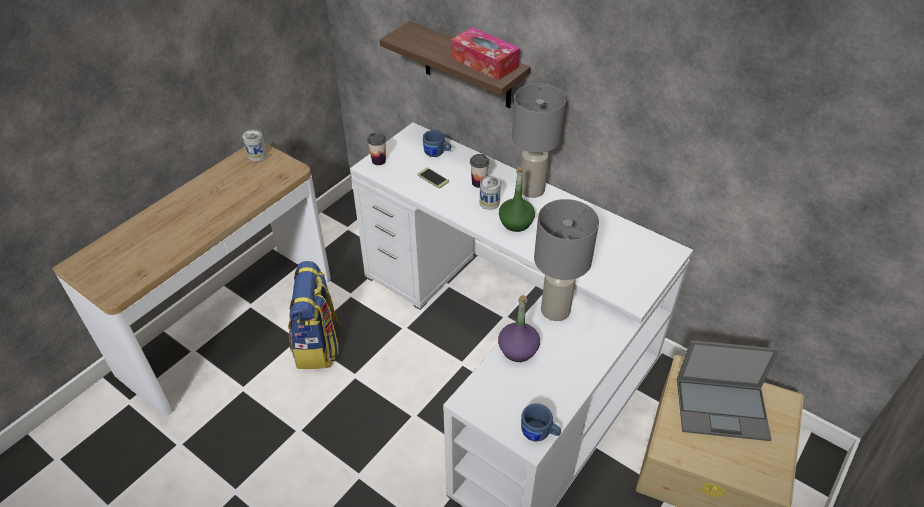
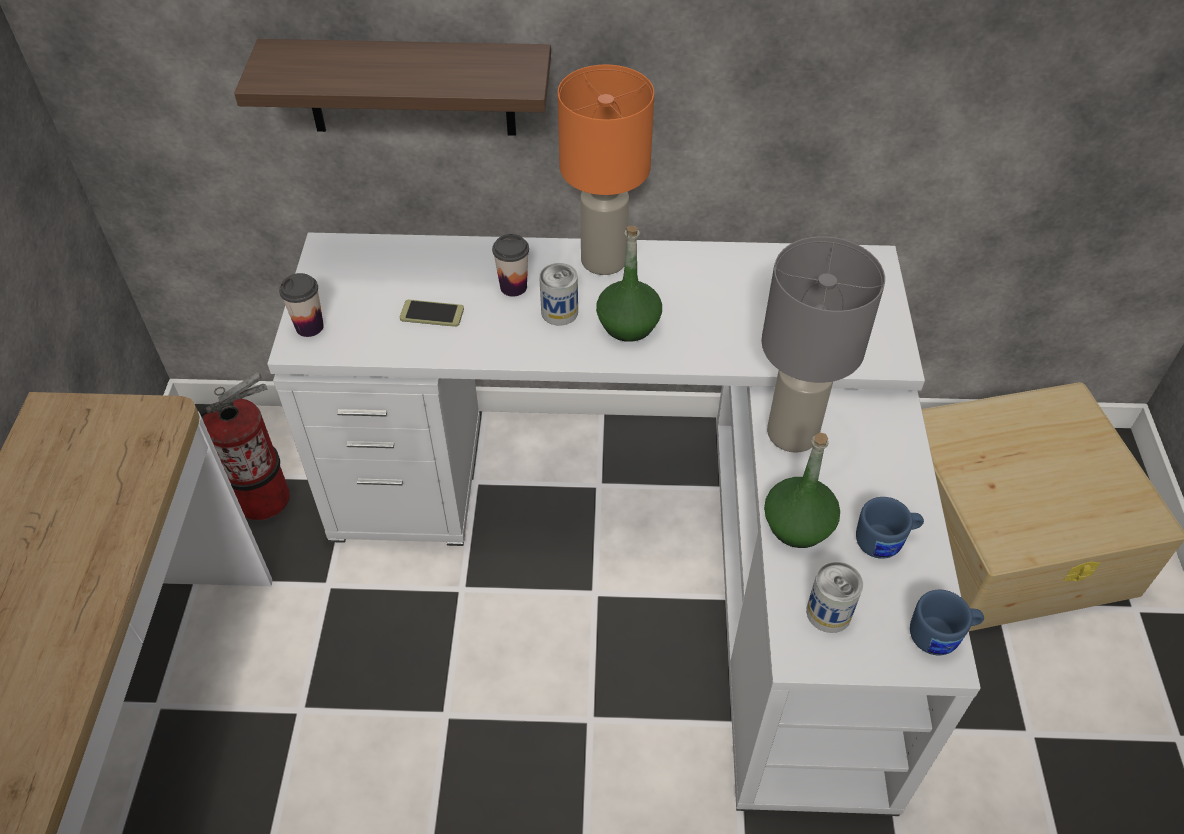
camera: 35 degrees left, 5 degrees up
can [243,129,267,161] -> can moved to [806,561,863,633]
backpack [288,261,341,369] -> none
blue mug [423,130,451,157] -> blue mug moved to [856,497,924,559]
tissue box [451,27,520,80] -> none
purple bottle [498,295,540,362] -> green bottle [764,432,840,548]
grey table lamp [512,83,566,198] -> orange table lamp [558,64,654,275]
laptop [677,340,780,441] -> none
none -> fire extinguisher [199,372,290,521]

